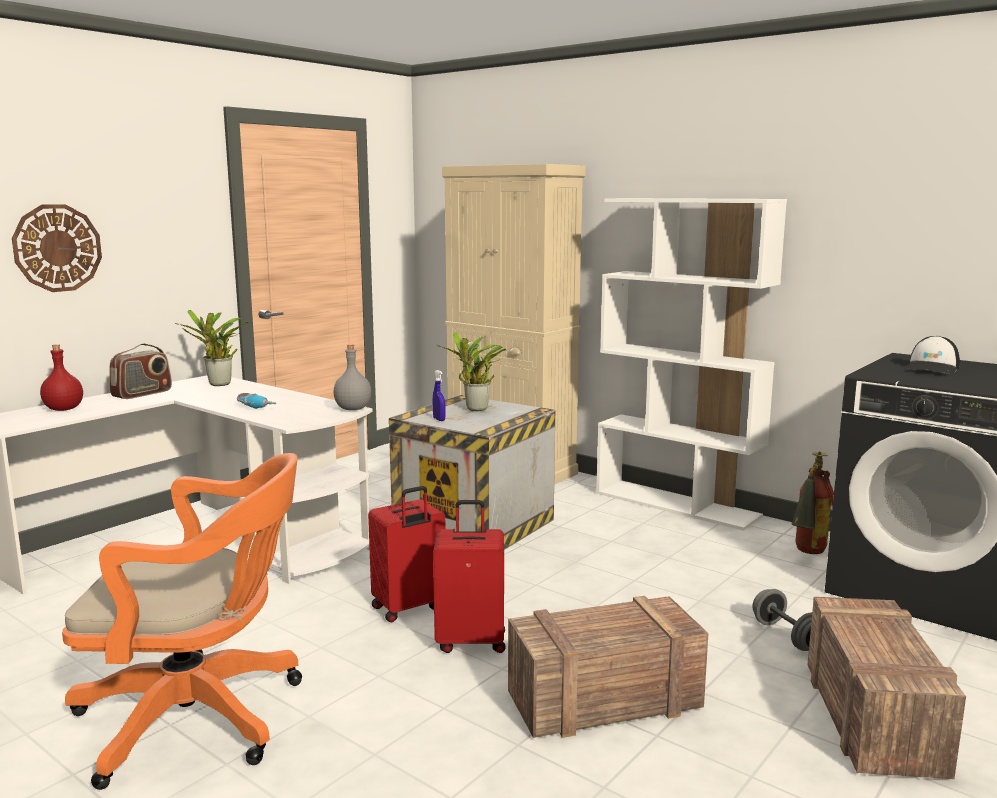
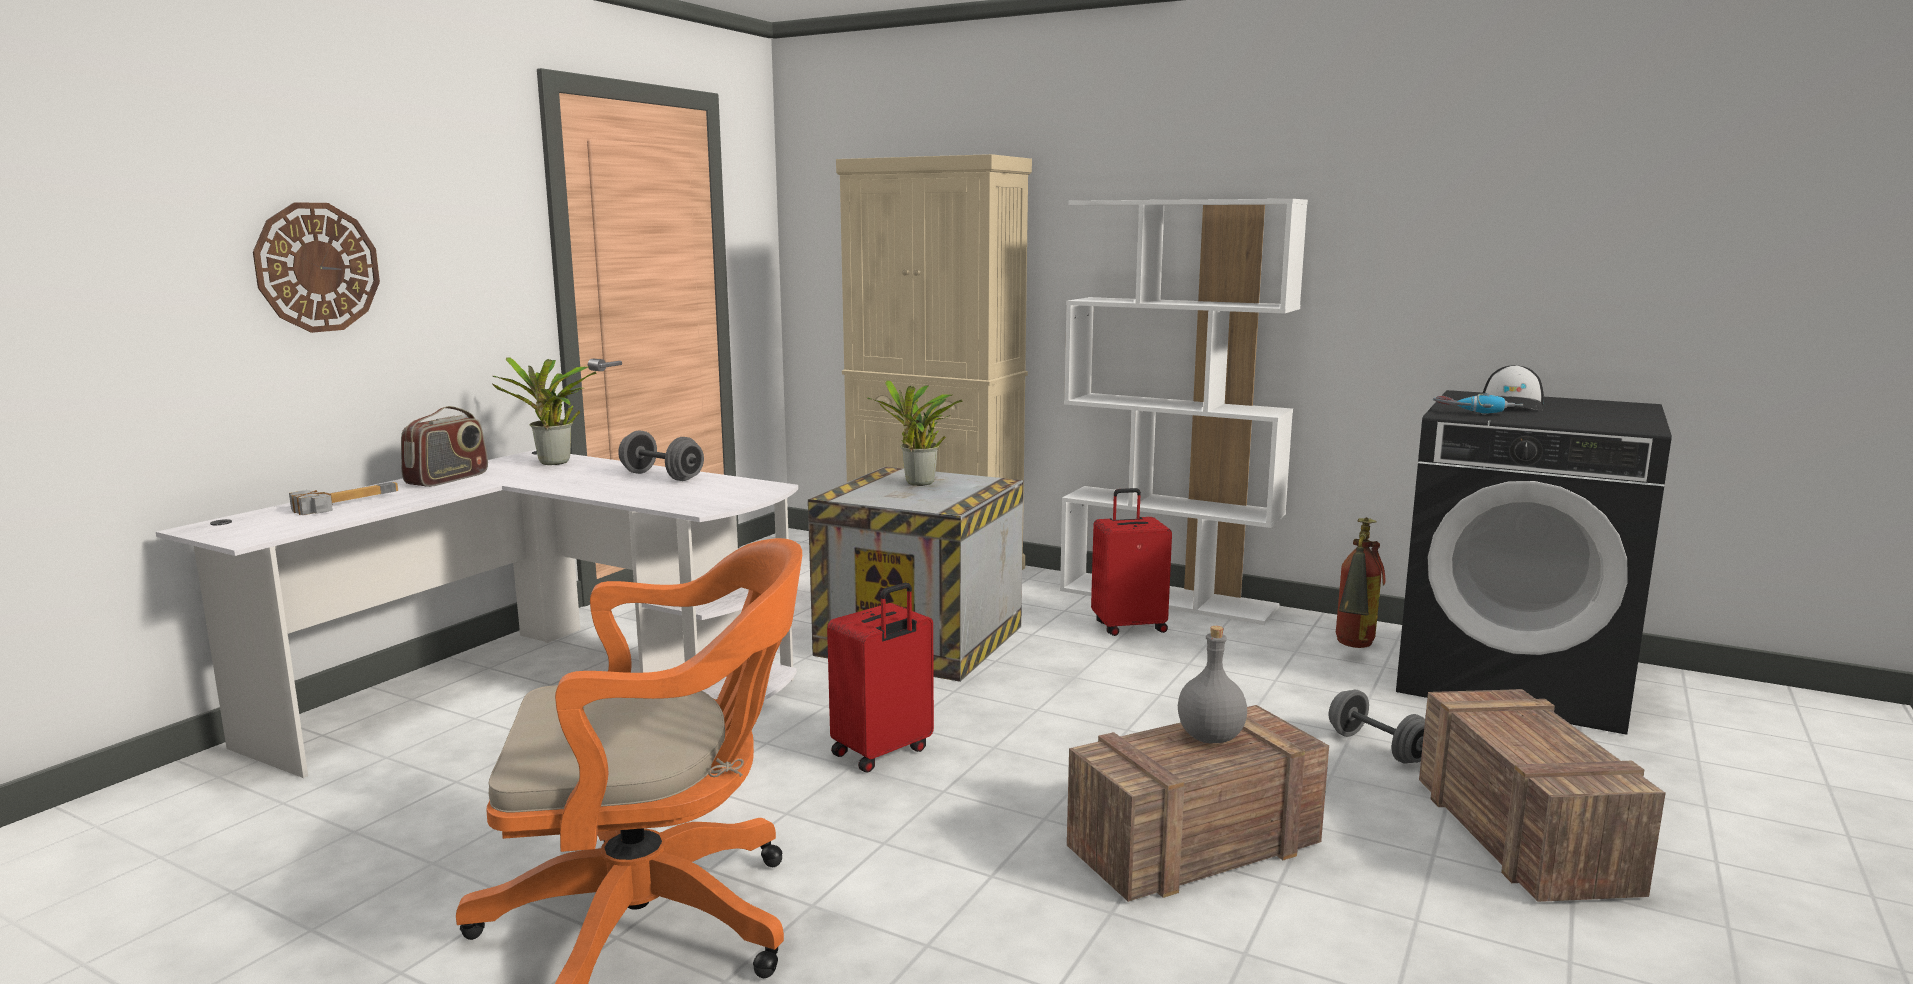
camera: 10 degrees left, 0 degrees up
red bottle [40,344,83,411] -> hammer [289,482,398,515]
power drill [237,393,276,409] -> power drill moved to [1433,393,1523,415]
grey bottle [333,344,371,410] -> grey bottle moved to [1178,626,1247,743]
blue spray bottle [433,370,445,421] -> none
red suitcase [433,500,505,653] -> red suitcase moved to [1091,488,1172,636]
none -> grey dumbbell [618,431,704,481]

